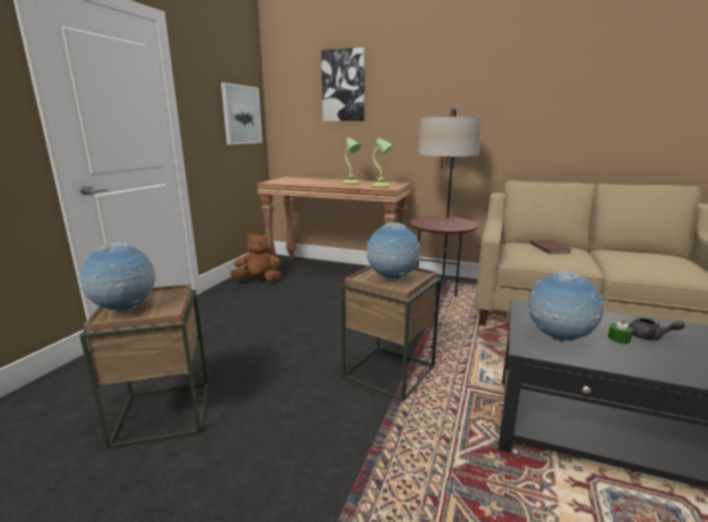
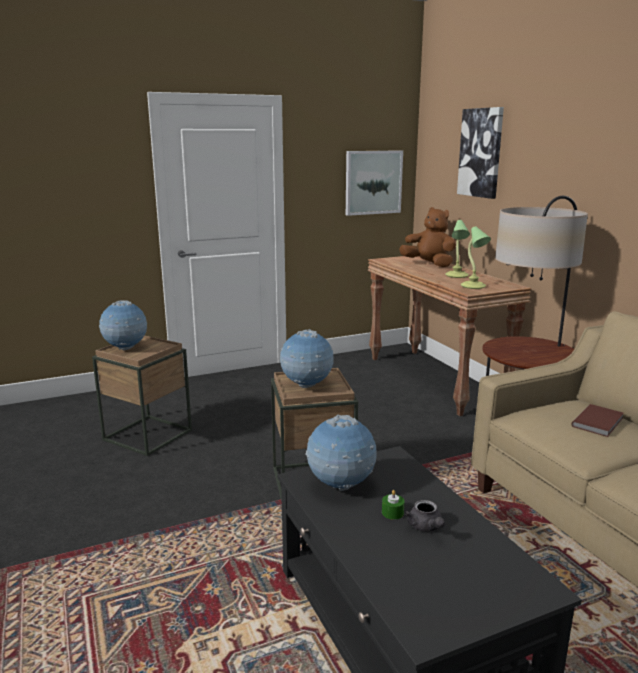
camera: 45 degrees right, 0 degrees up
brown plush toy [230,233,281,282] -> brown plush toy moved to [399,207,456,267]

